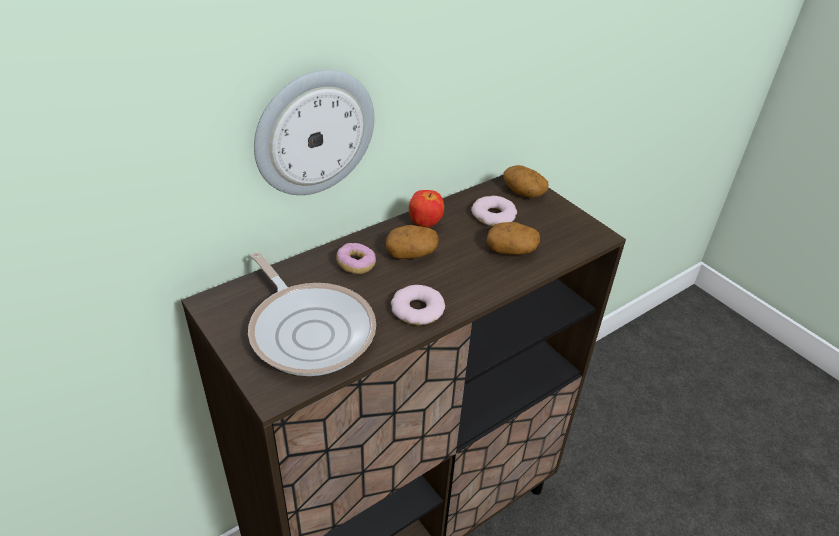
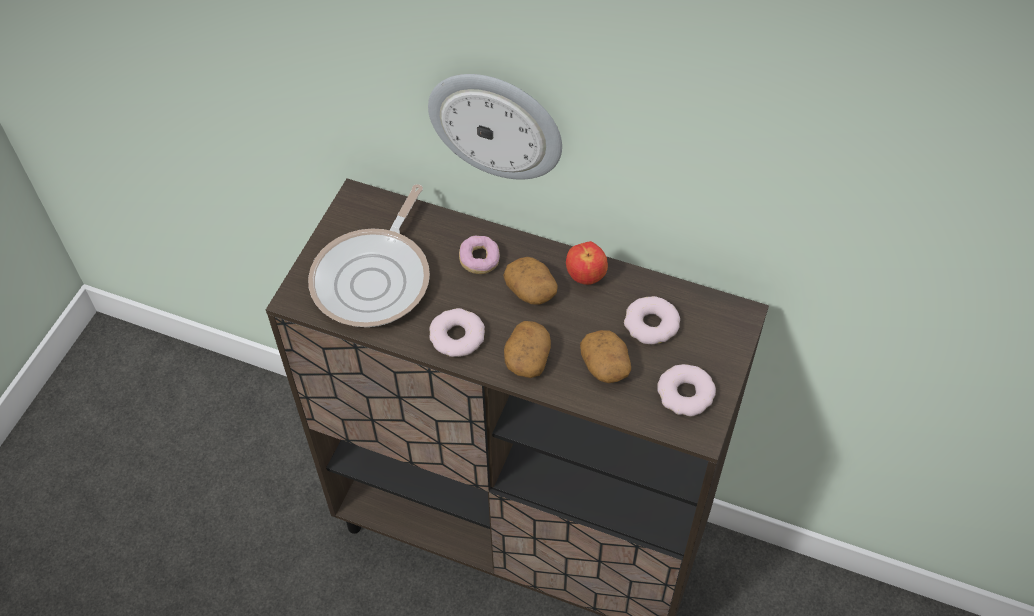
camera: 60 degrees right, 15 degrees up
potato [503,165,548,198] -> potato moved to [504,321,551,378]
none -> donut [657,364,716,416]

